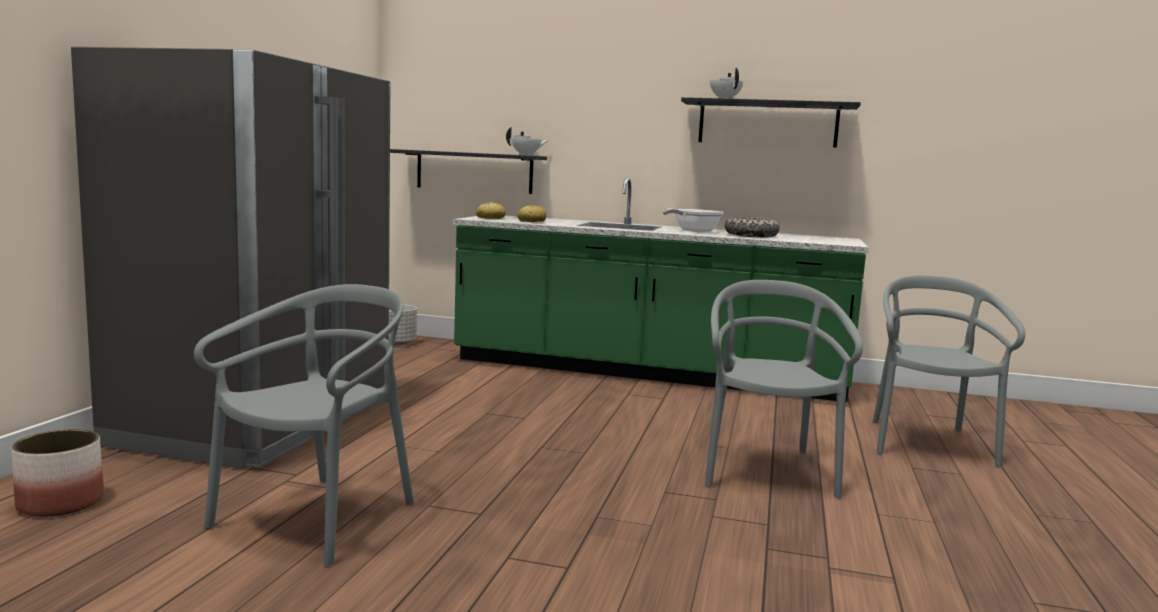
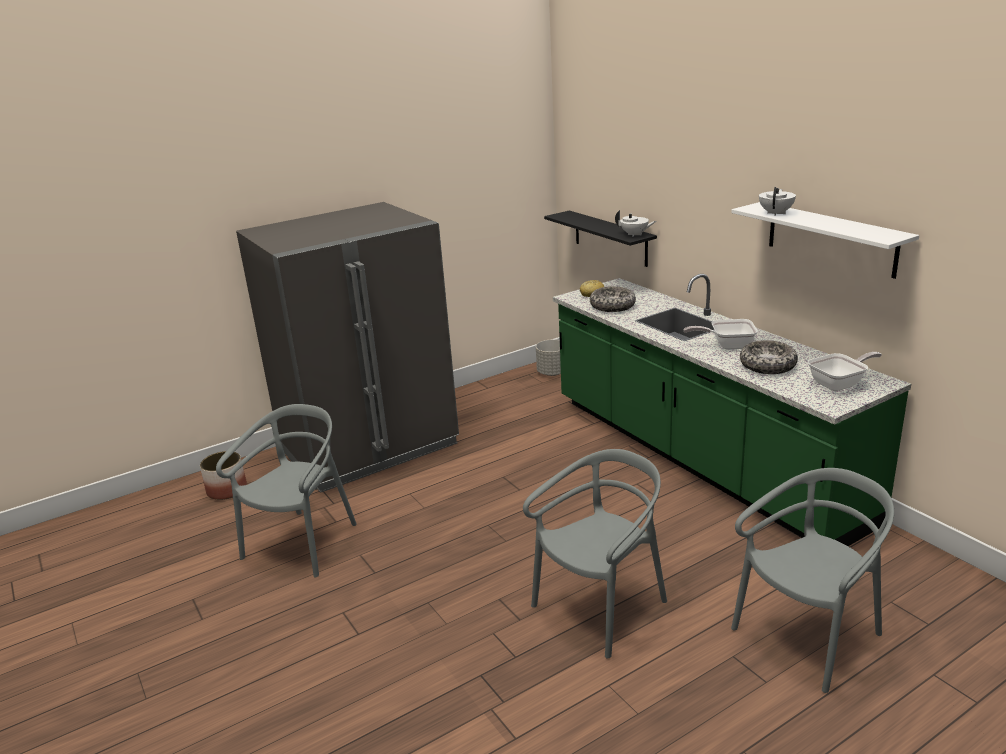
camera: 45 degrees right, 15 degrees up
grey chair [194,284,414,566] -> grey chair turned 45 degrees counterclockwise [216,404,357,577]
bread [518,205,546,222] -> bowl [590,286,636,312]
black shelf [681,97,861,148] -> white shelf [731,202,919,279]
none -> frying pan [808,352,882,391]

